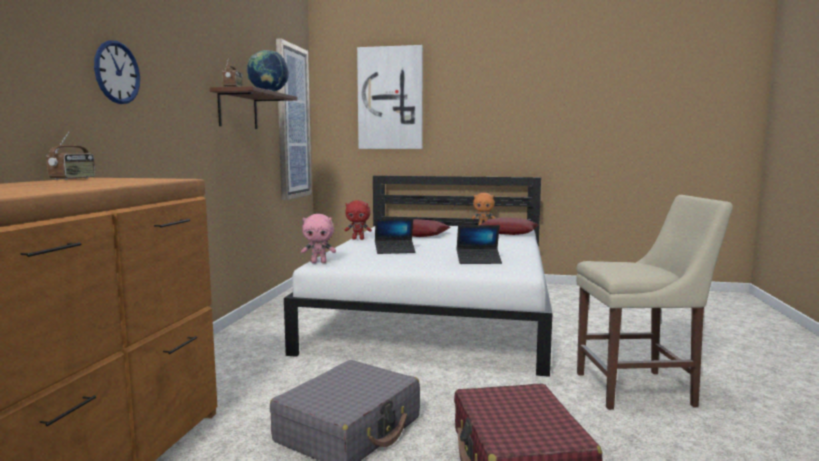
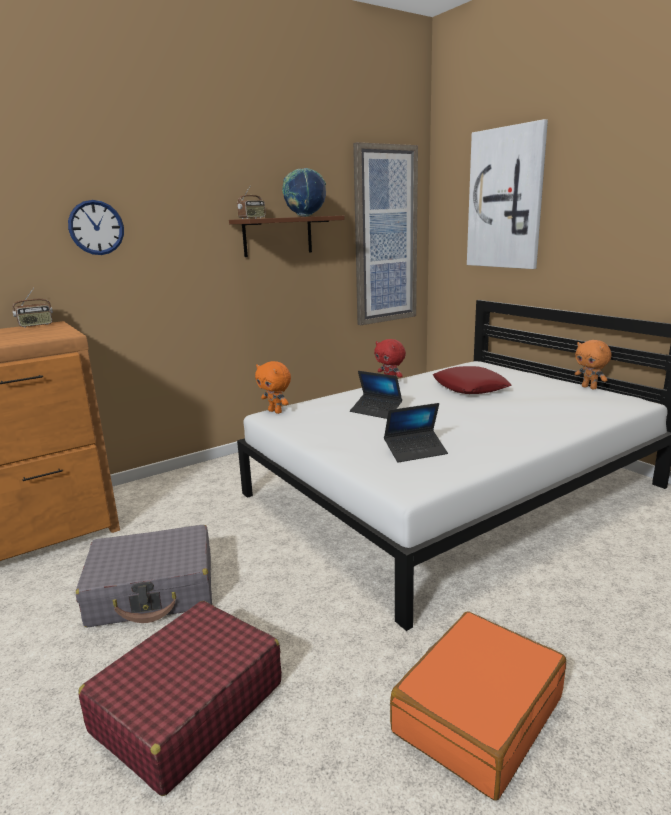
camera: 45 degrees right, 10 degrees up
pink plush toy [301,214,336,263] -> orange plush toy [255,361,291,414]
laptop [457,225,502,264] -> laptop turned 60 degrees counterclockwise [384,403,448,462]
red pillow [481,217,538,235] -> none
beige chair [576,195,733,410] -> orange suitcase [390,612,566,801]

